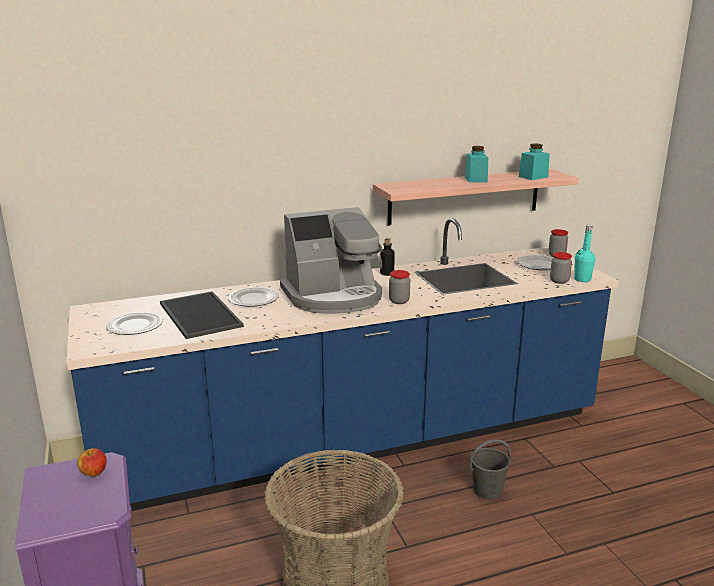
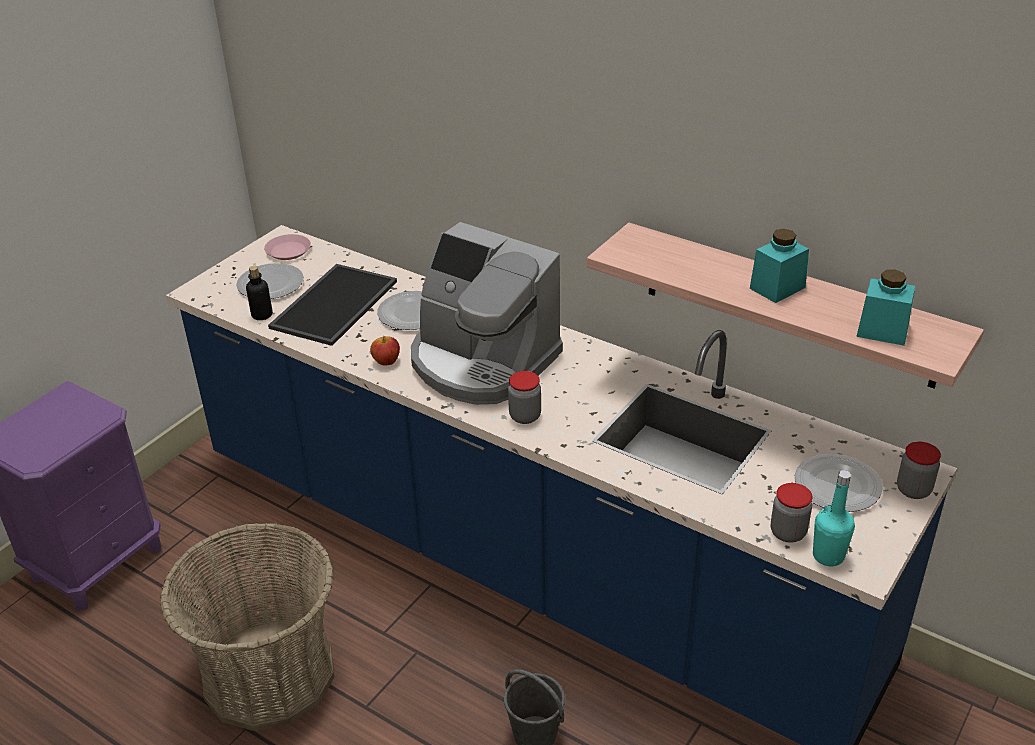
camera: 55 degrees right, 15 degrees up
apple [77,448,107,477] -> apple moved to [370,336,400,366]
bottle [380,238,395,276] -> bottle moved to [246,266,273,320]
none -> pink plate [264,234,311,260]

